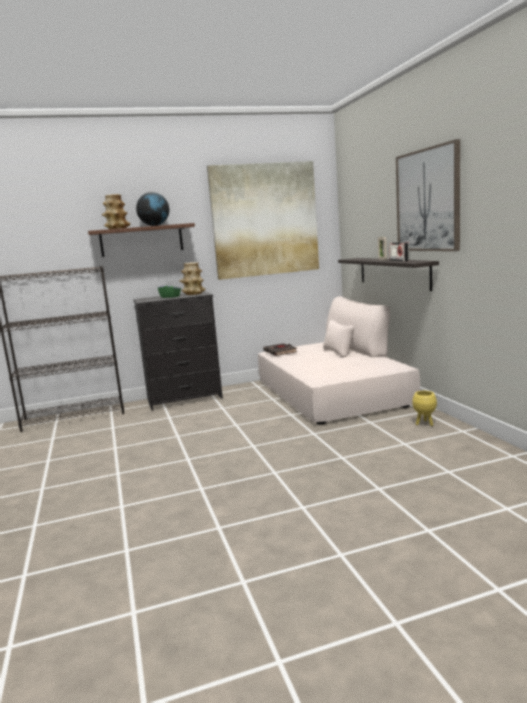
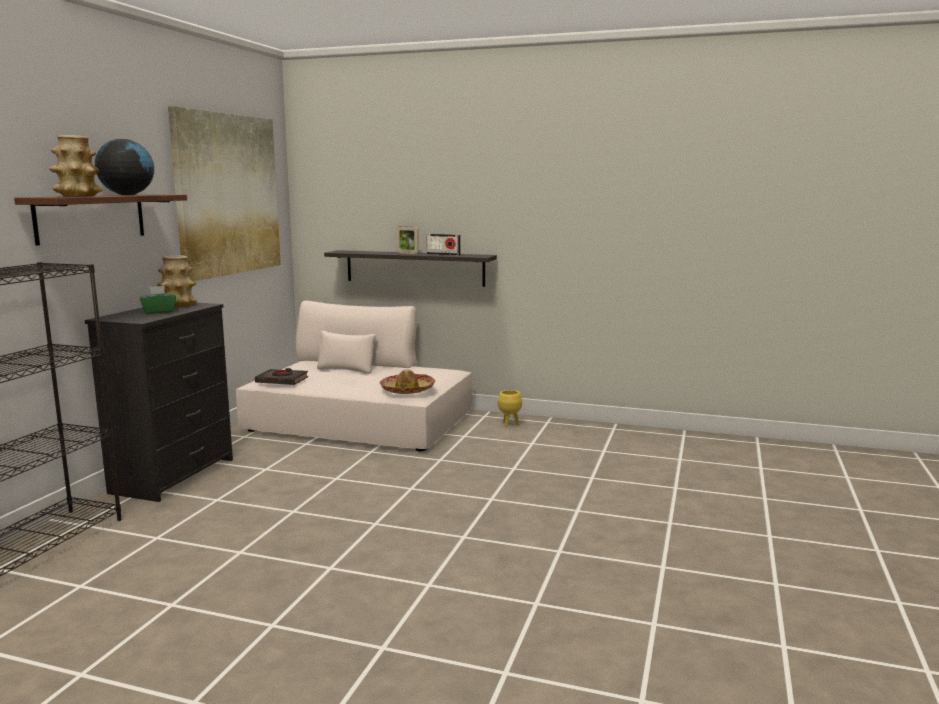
camera: 55 degrees left, 0 degrees up
picture [396,139,460,251] -> none
none -> hat [380,369,435,394]

